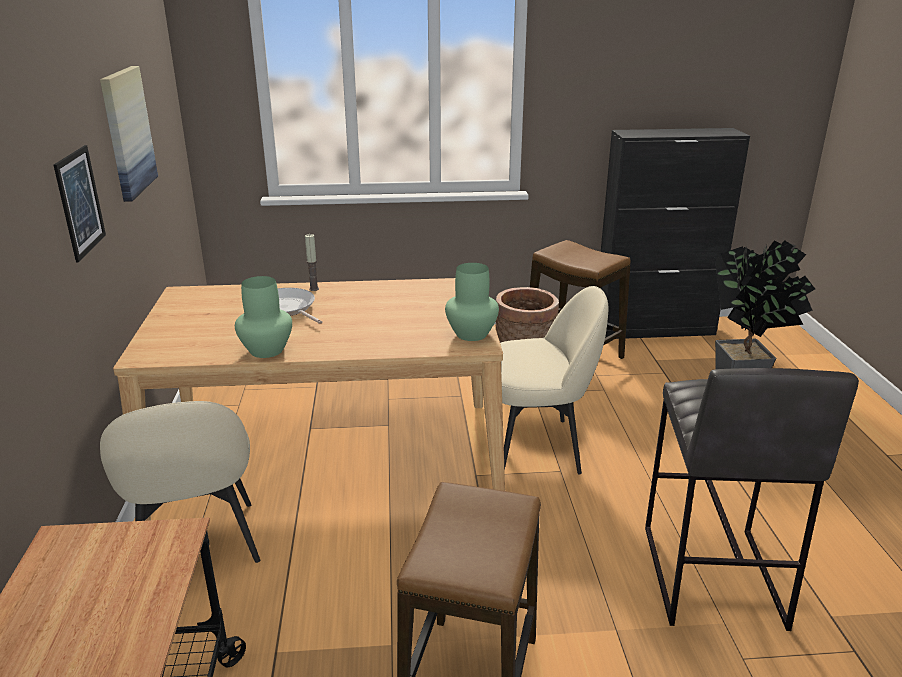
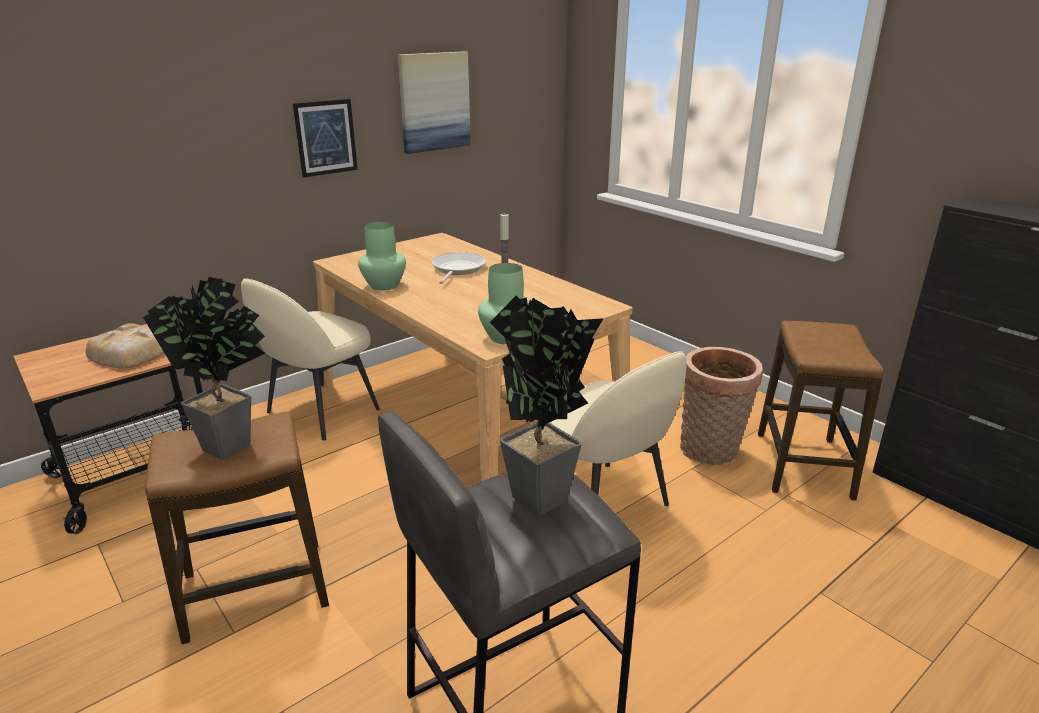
camera: 55 degrees right, 0 degrees up
none -> bread [86,323,165,369]
none -> potted plant [143,277,265,460]

